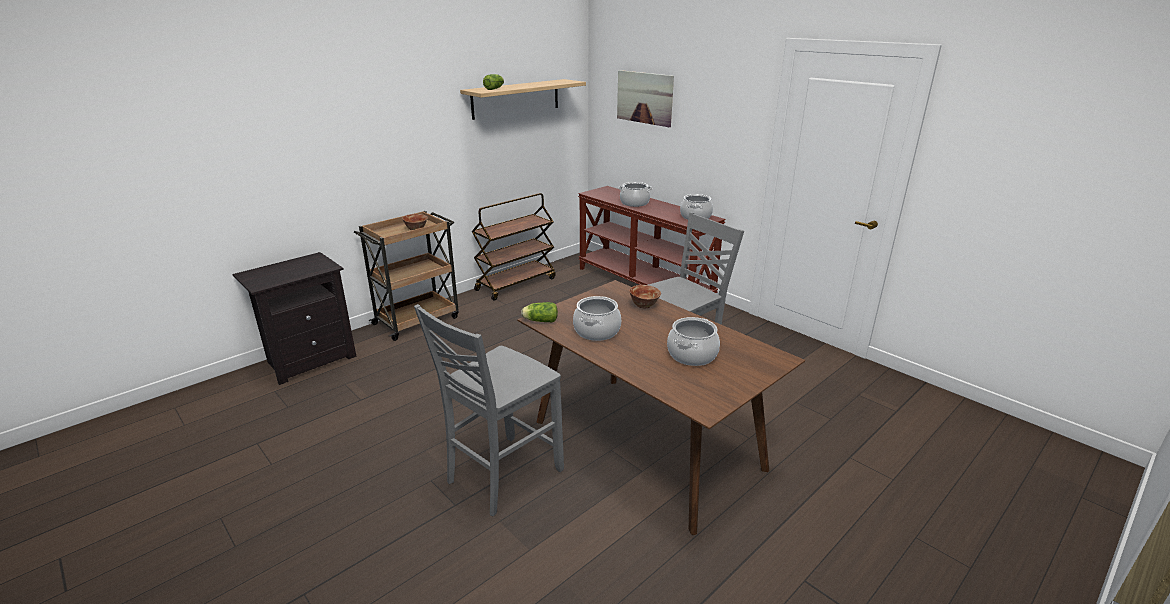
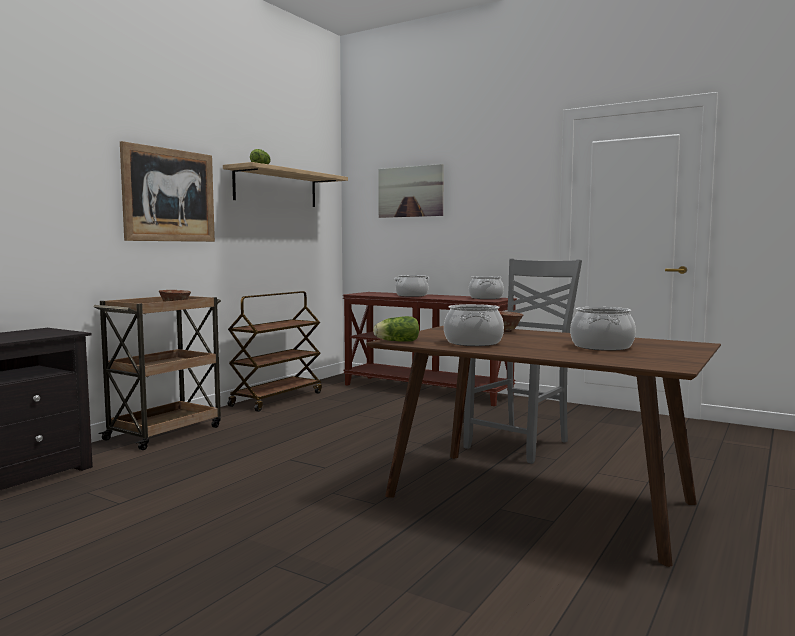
camera: 15 degrees left, 20 degrees down
grey chair [414,304,564,516] -> none
none -> picture [120,141,215,242]

